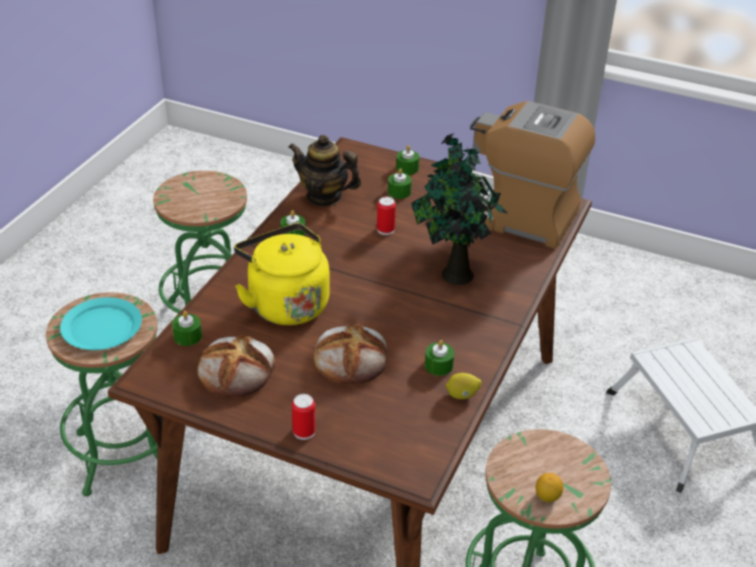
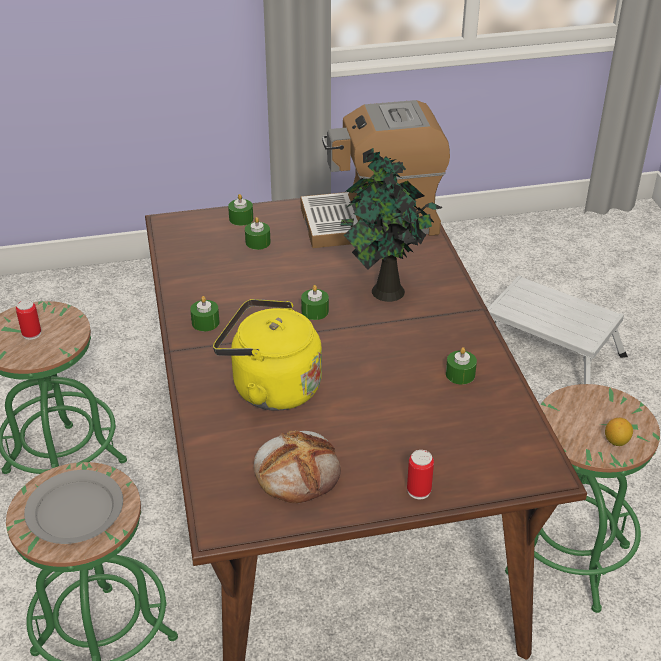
camera: 35 degrees left, 0 degrees up
turquoise plate [60,297,142,350] -> grey plate [24,470,123,544]
green candle [172,311,202,346] -> green candle moved to [301,285,329,320]
teapot [289,135,361,207] -> none
bread [314,324,388,384] -> none
can [377,197,396,235] -> can moved to [16,299,41,340]
lemon [445,373,482,399] -> none

